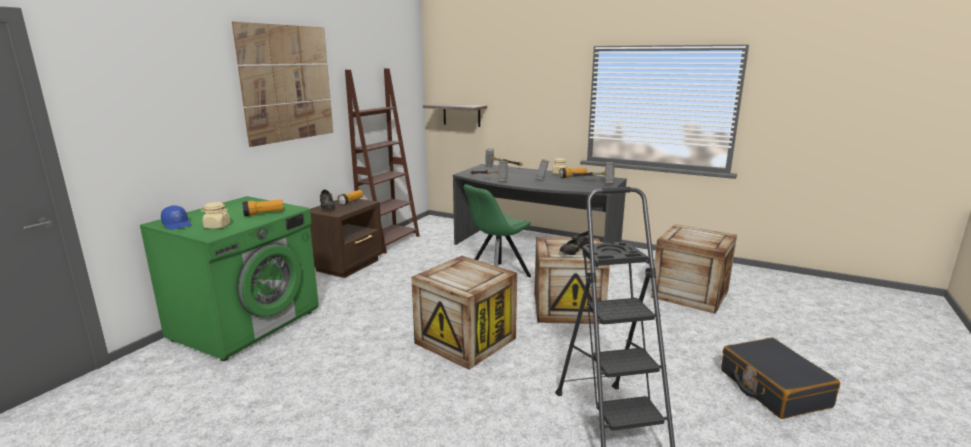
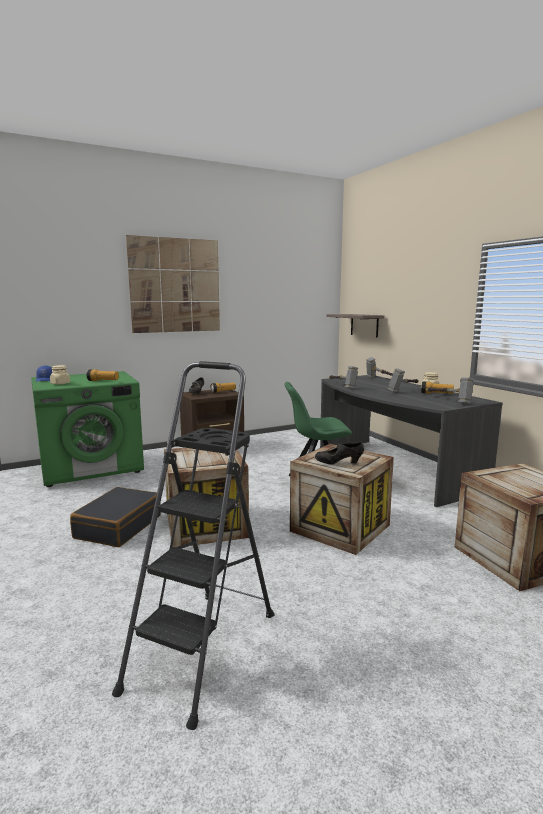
camera: 35 degrees right, 5 degrees down
brown bookcase [345,68,420,254] -> none
black suitcase [721,338,840,419] -> black suitcase moved to [70,487,161,547]

